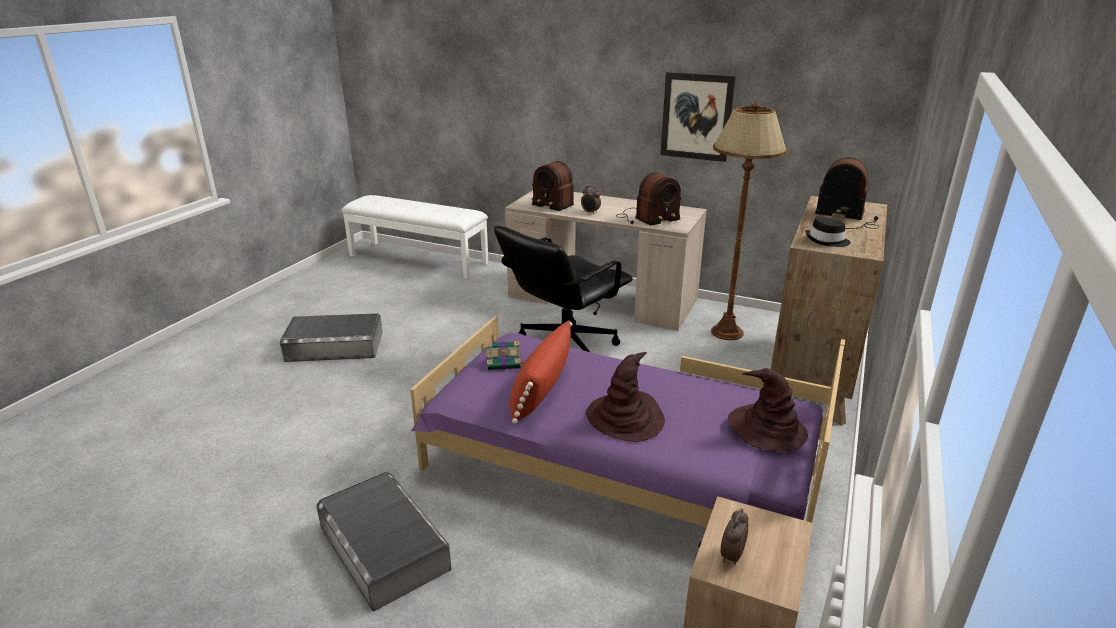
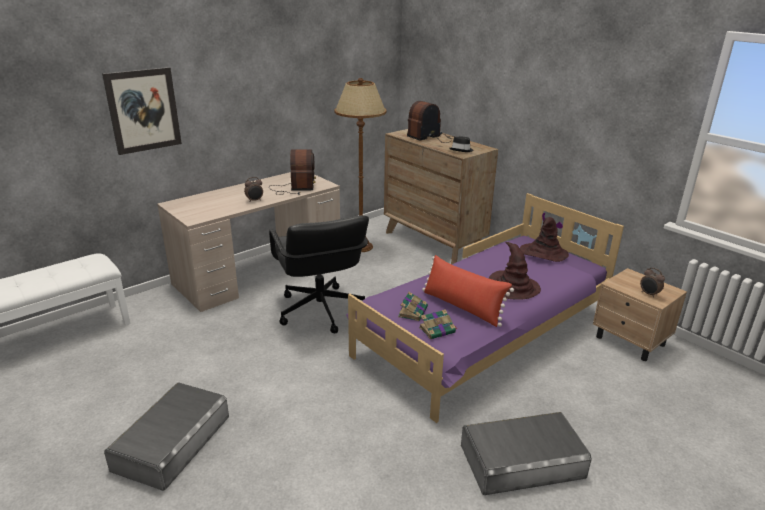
camera: 65 degrees left, 0 degrees up
radio [532,161,574,211] -> none
picture [660,72,736,162] -> picture moved to [102,67,182,155]
none -> book [419,309,457,339]

